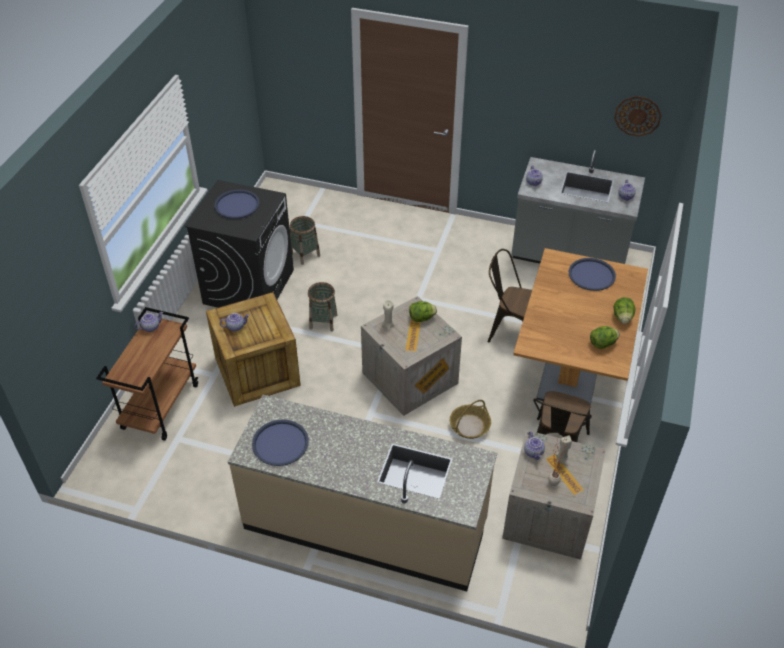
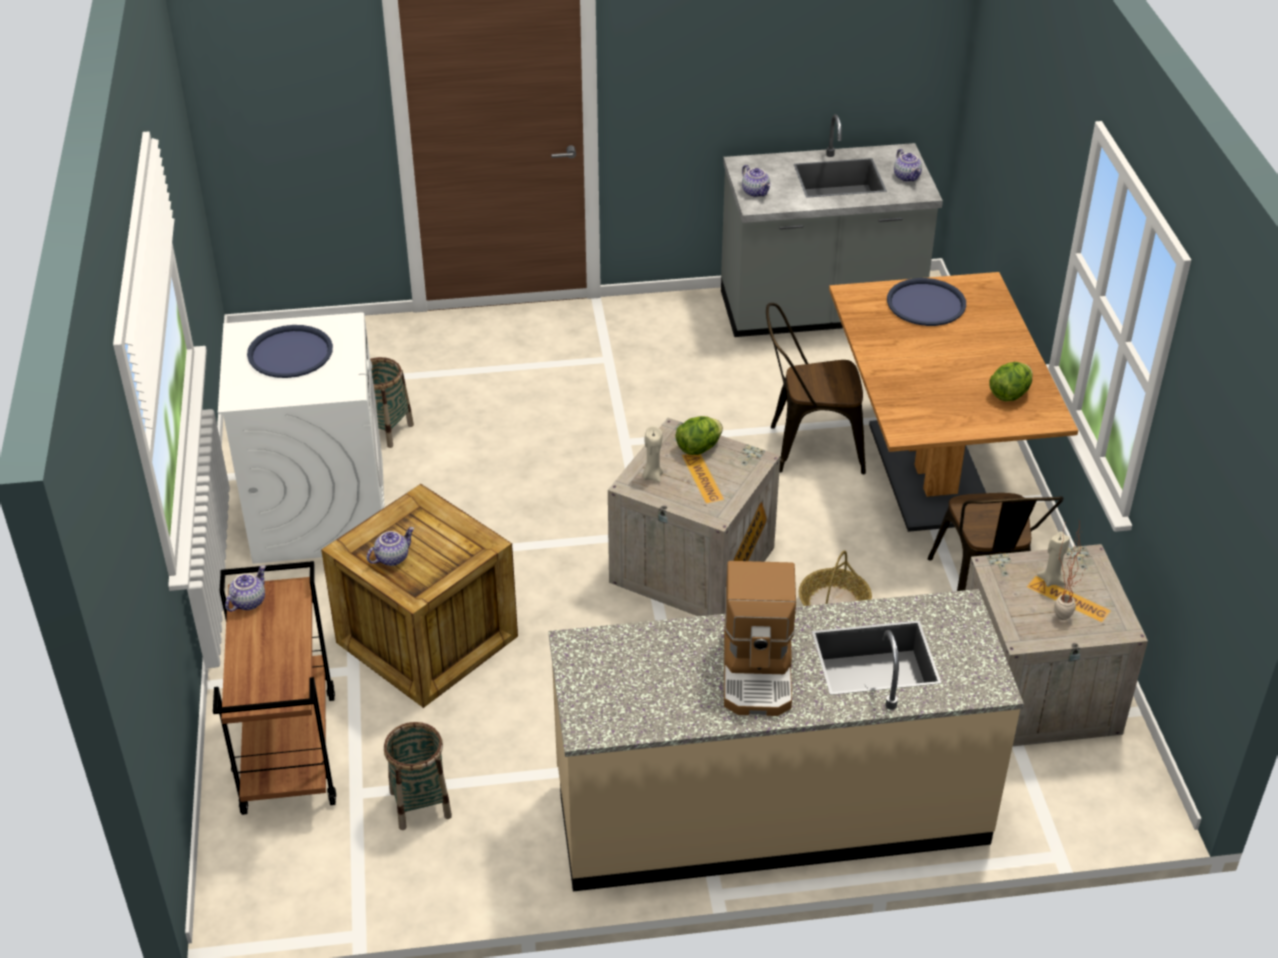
camera: 25 degrees left, 5 degrees down
black washing machine [185,180,294,308] -> white washing machine [218,312,385,564]
blue tray [252,419,309,466] -> none
basket [308,282,337,332] -> basket moved to [384,722,452,830]
teapot [524,431,545,460] -> none
wall clock [614,96,662,137] -> none
lettuce [614,297,635,324] -> none
none -> coffee machine [724,561,796,716]

